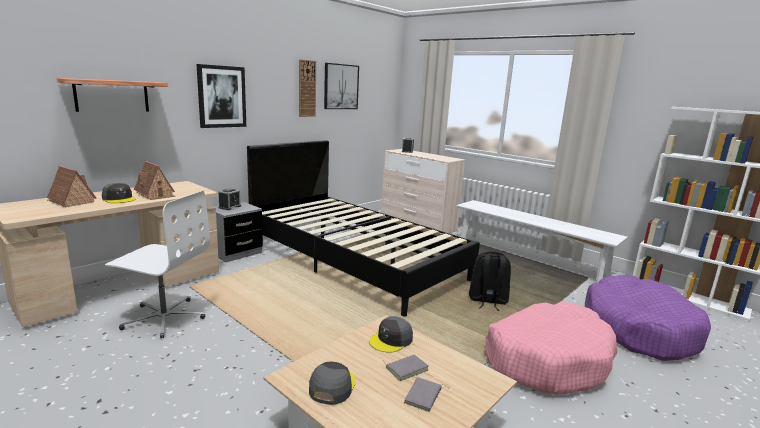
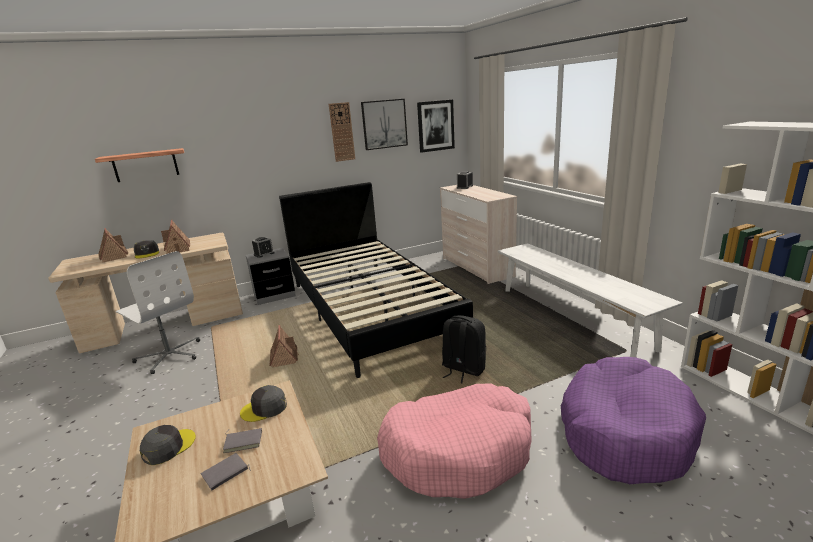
camera: 25 degrees right, 5 degrees up
picture [196,64,246,128] -> picture moved to [417,100,455,153]
none -> toy house [269,325,299,367]

